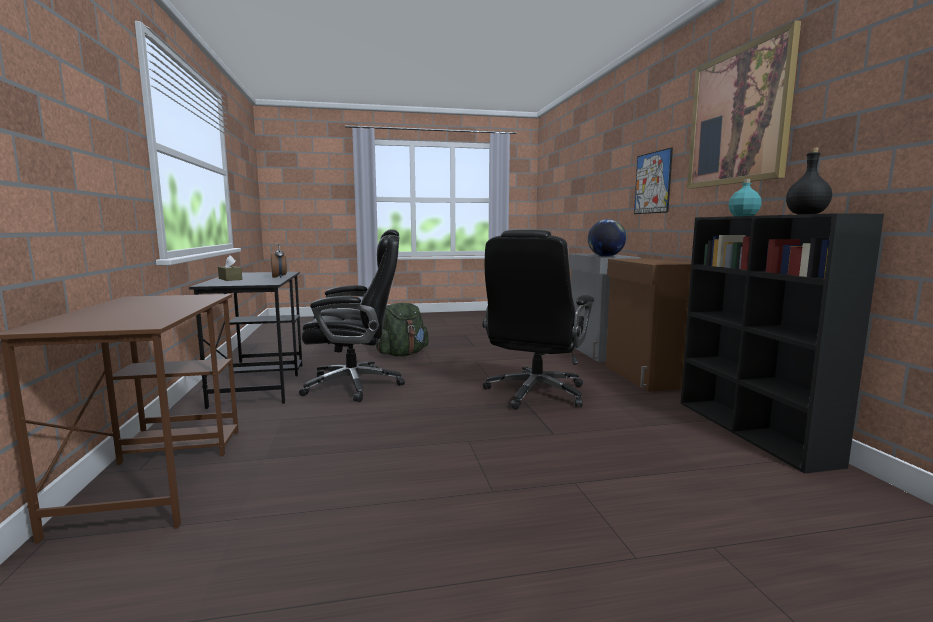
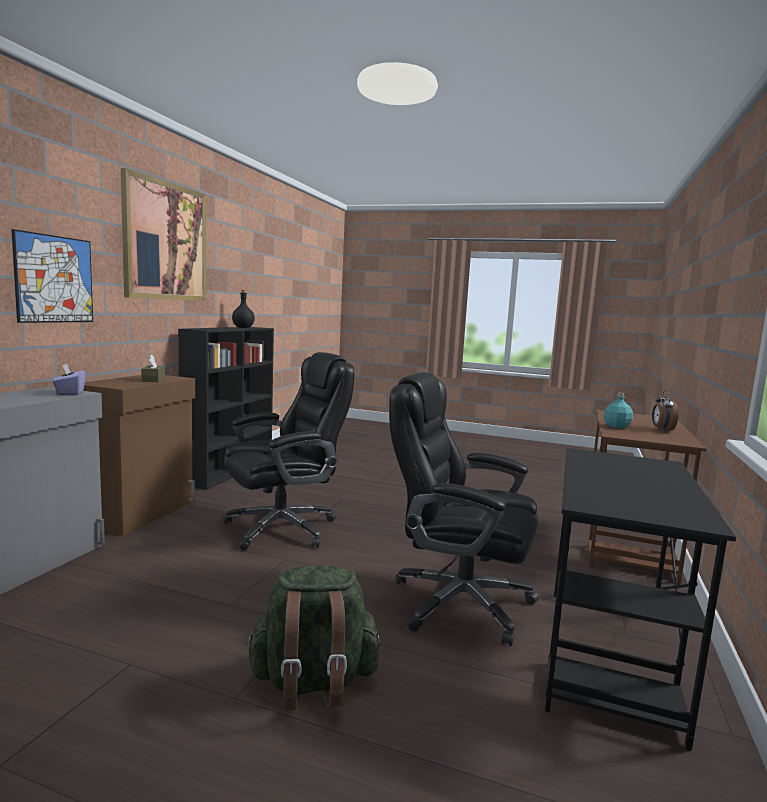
camera: 150 degrees left, 0 degrees up
brown tissue box [218,255,242,281] -> brown tissue box moved to [141,355,165,382]
alarm clock [271,243,287,278] -> alarm clock moved to [652,390,678,431]
globe [588,219,626,257] -> purple tissue box [53,363,85,395]
turquoise bottle [728,179,761,216] -> turquoise bottle moved to [604,393,633,428]

